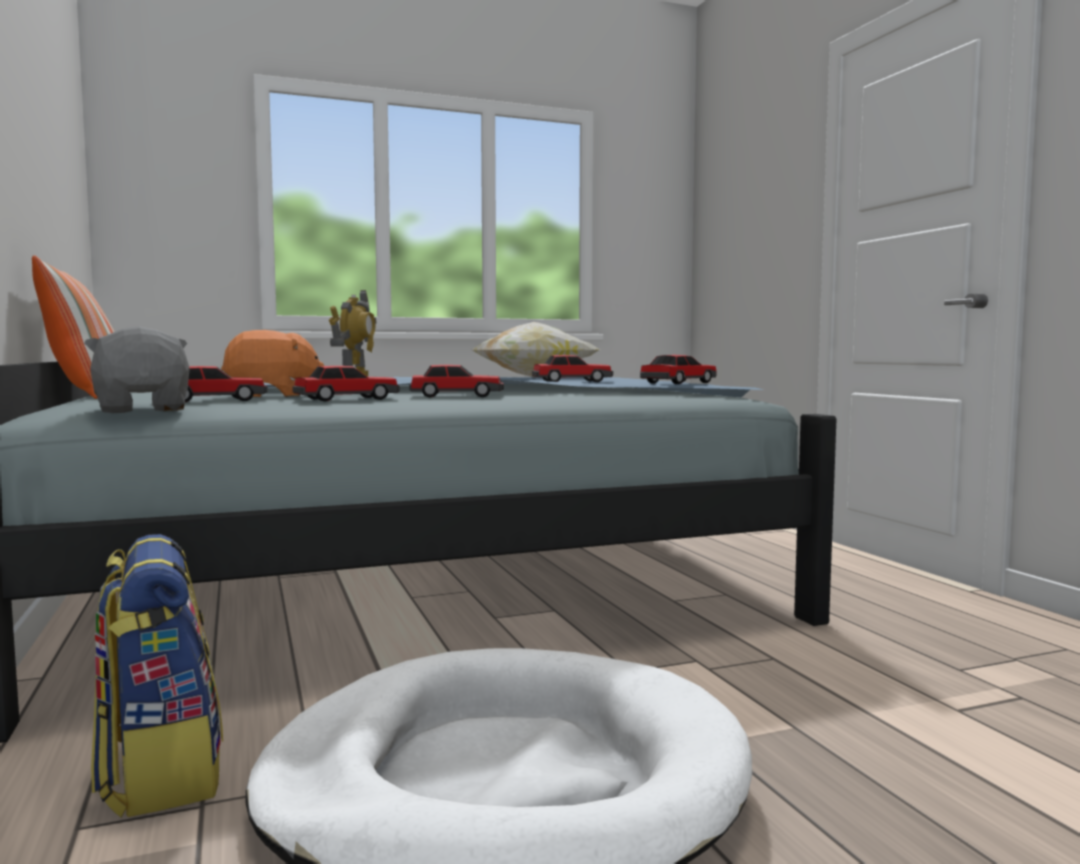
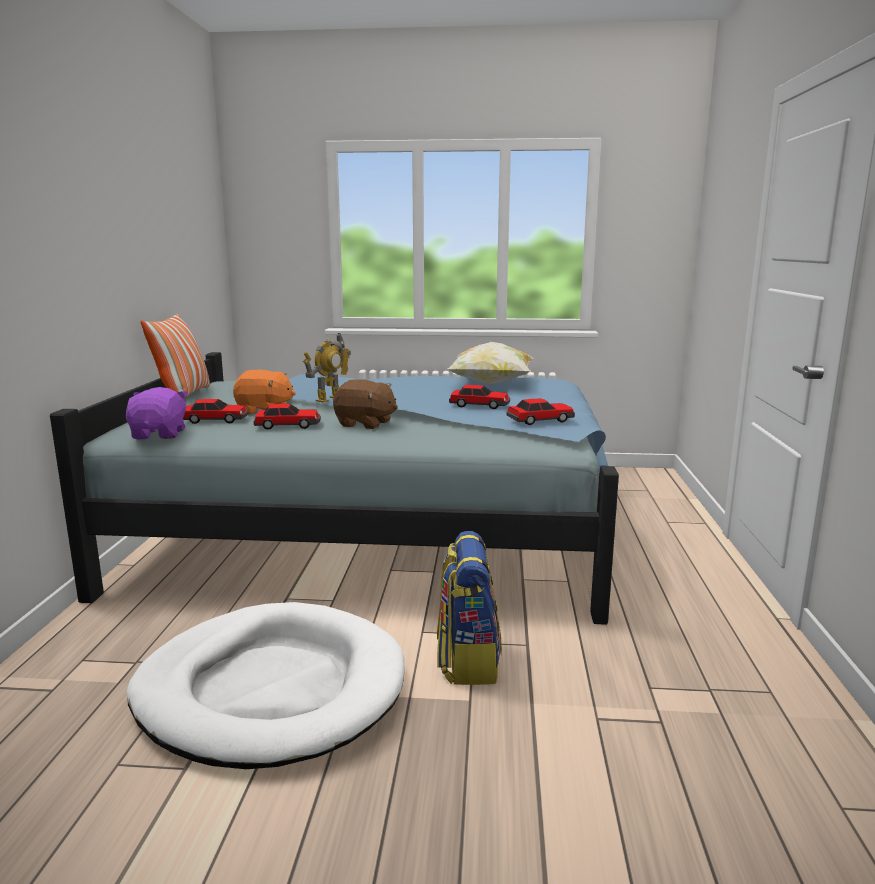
camera: 25 degrees right, 10 degrees up
grey plush toy [84,326,190,413] -> purple plush toy [126,387,188,439]
backpack [91,534,223,818] -> backpack moved to [437,531,502,685]
toy car [409,365,504,397] -> brown plush toy [333,379,398,429]

